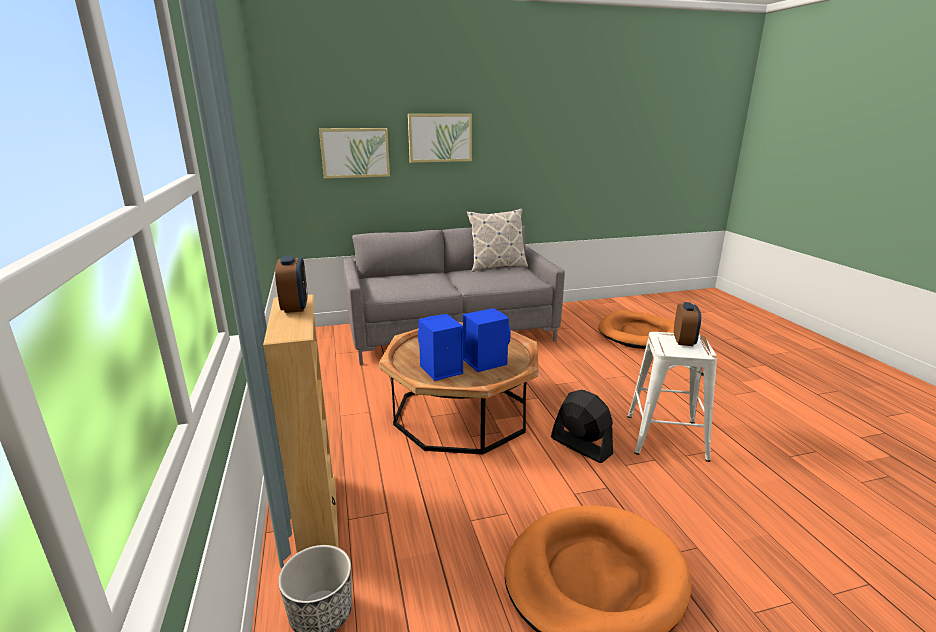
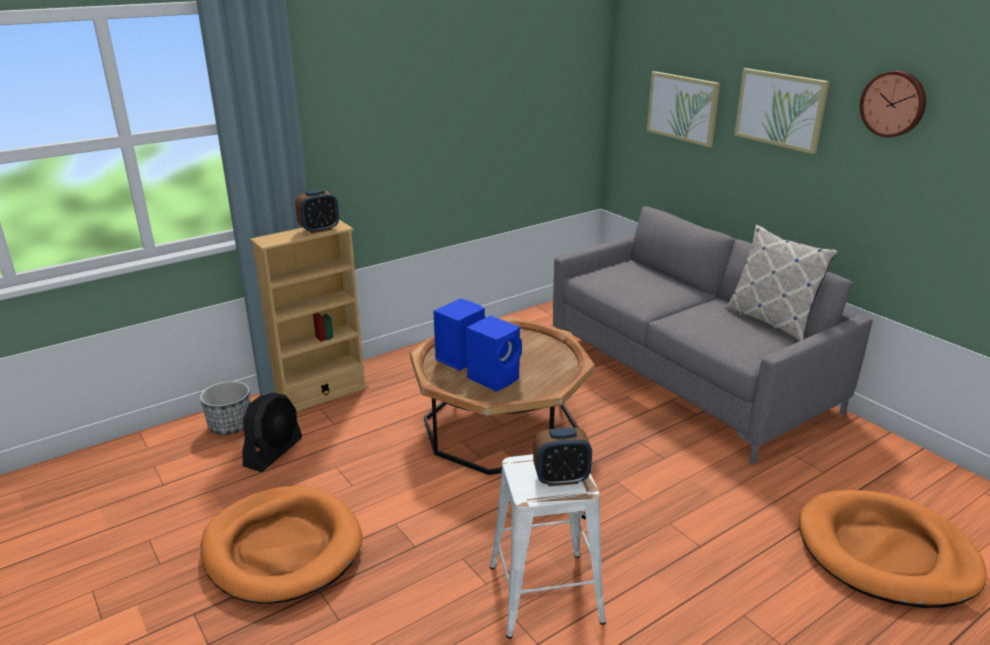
camera: 70 degrees right, 5 degrees up
black fan [551,390,613,463] -> black fan moved to [242,393,302,472]
none -> wall clock [860,71,926,137]

